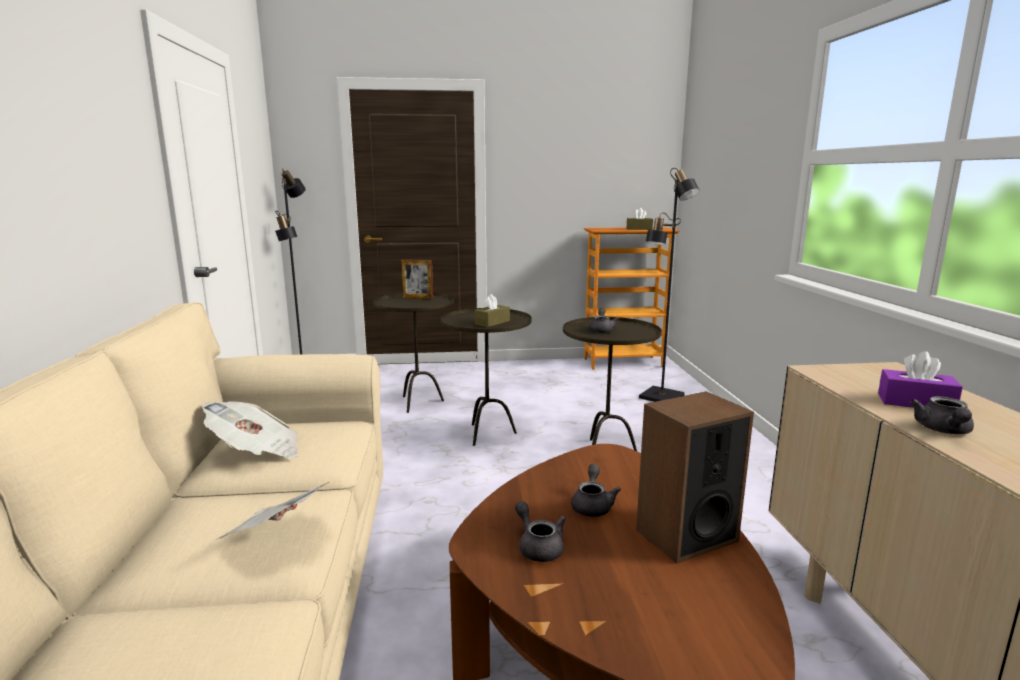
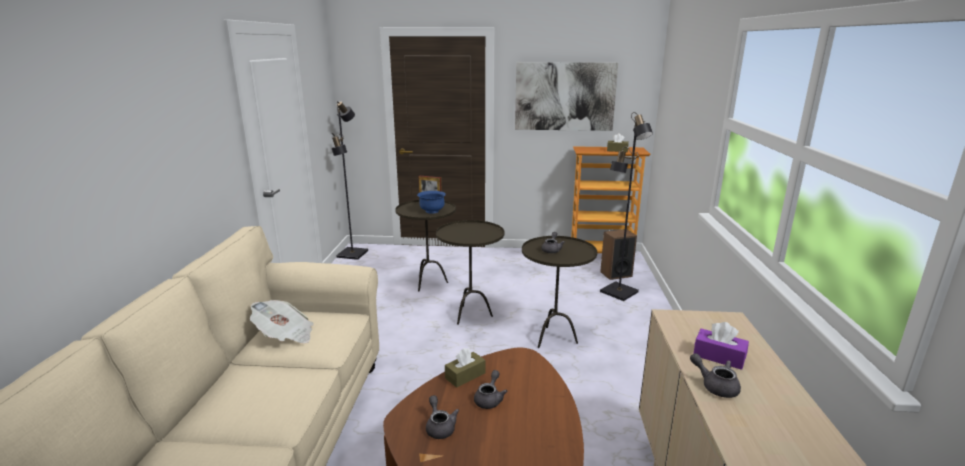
camera: 10 degrees right, 5 degrees up
newspaper [215,482,329,540] -> none
brown tissue box [475,294,510,327] -> brown tissue box moved to [445,348,486,388]
speaker [636,391,754,563] -> speaker moved to [600,229,637,280]
grey teapot [910,396,974,434] -> grey teapot turned 105 degrees clockwise [690,353,741,398]
none -> blue bowl [417,191,446,214]
none -> picture [515,62,618,131]

